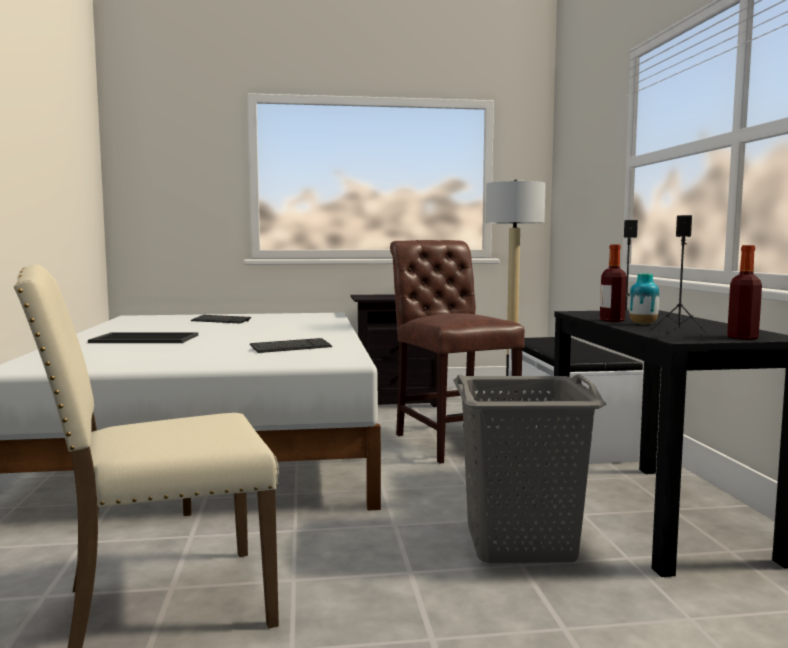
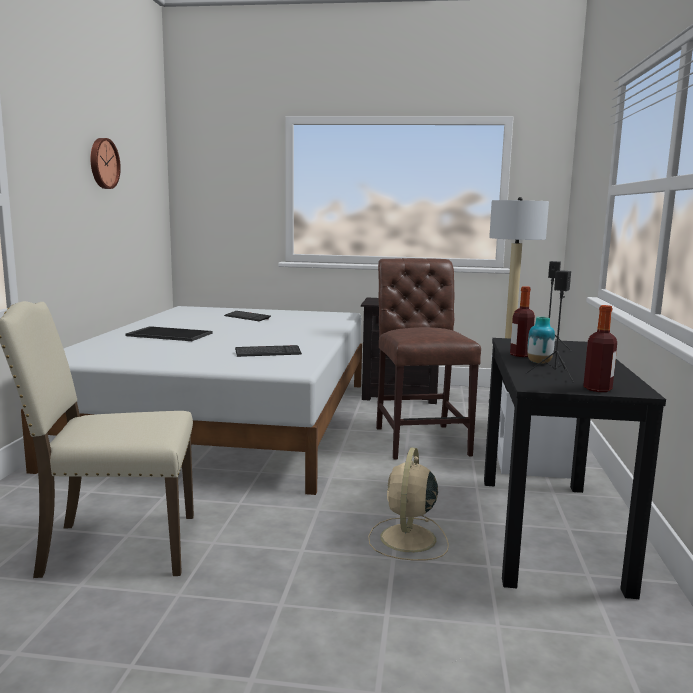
camera: 15 degrees right, 5 degrees up
grey laundry basket [454,374,606,563] -> beige fan [368,447,449,561]
none -> wall clock [90,138,121,189]

